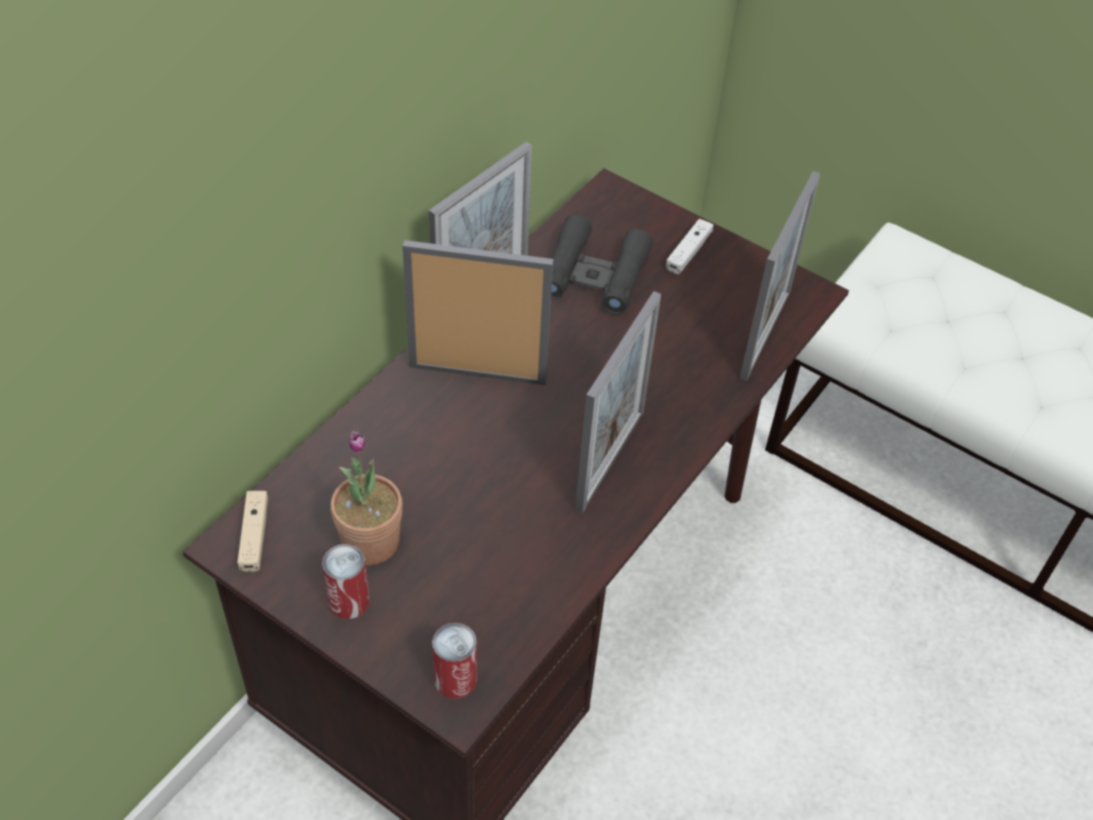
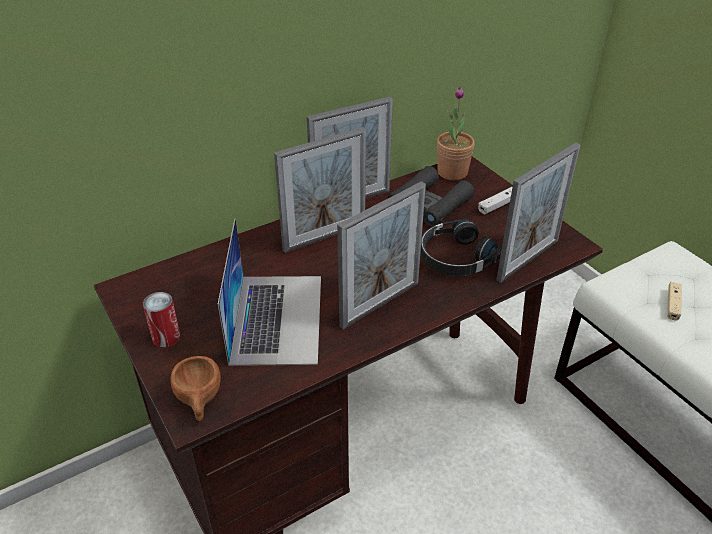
camera: 25 degrees right, 10 degrees down
beige game controller [237,491,268,572] -> beige game controller moved to [667,282,682,320]
potted plant [330,431,403,565] -> potted plant moved to [437,86,475,180]
picture frame [403,240,554,385] -> picture frame turned 120 degrees clockwise [274,127,366,253]
can [432,623,477,699] -> brown cup [171,356,221,421]
none -> laptop [218,218,321,366]
none -> black headphones [420,219,502,276]

